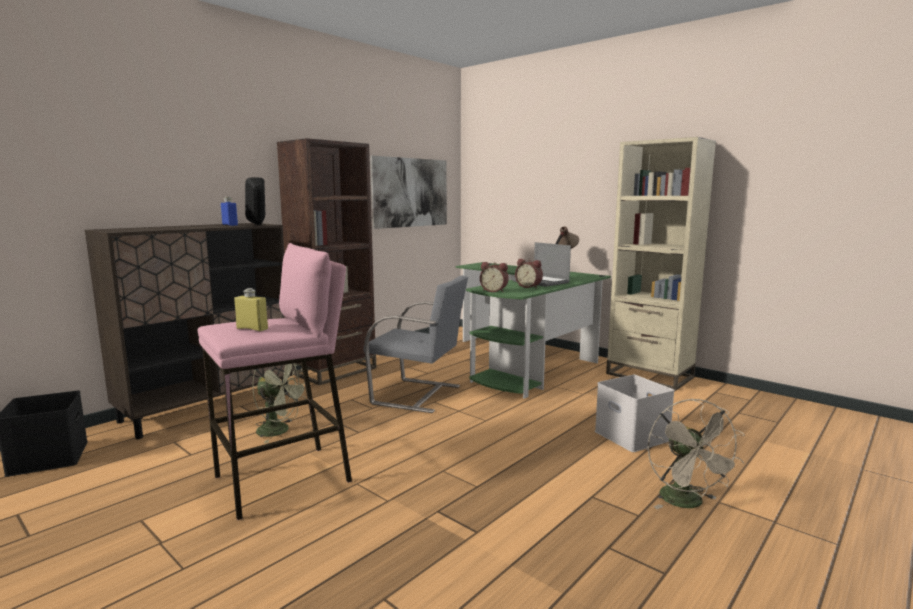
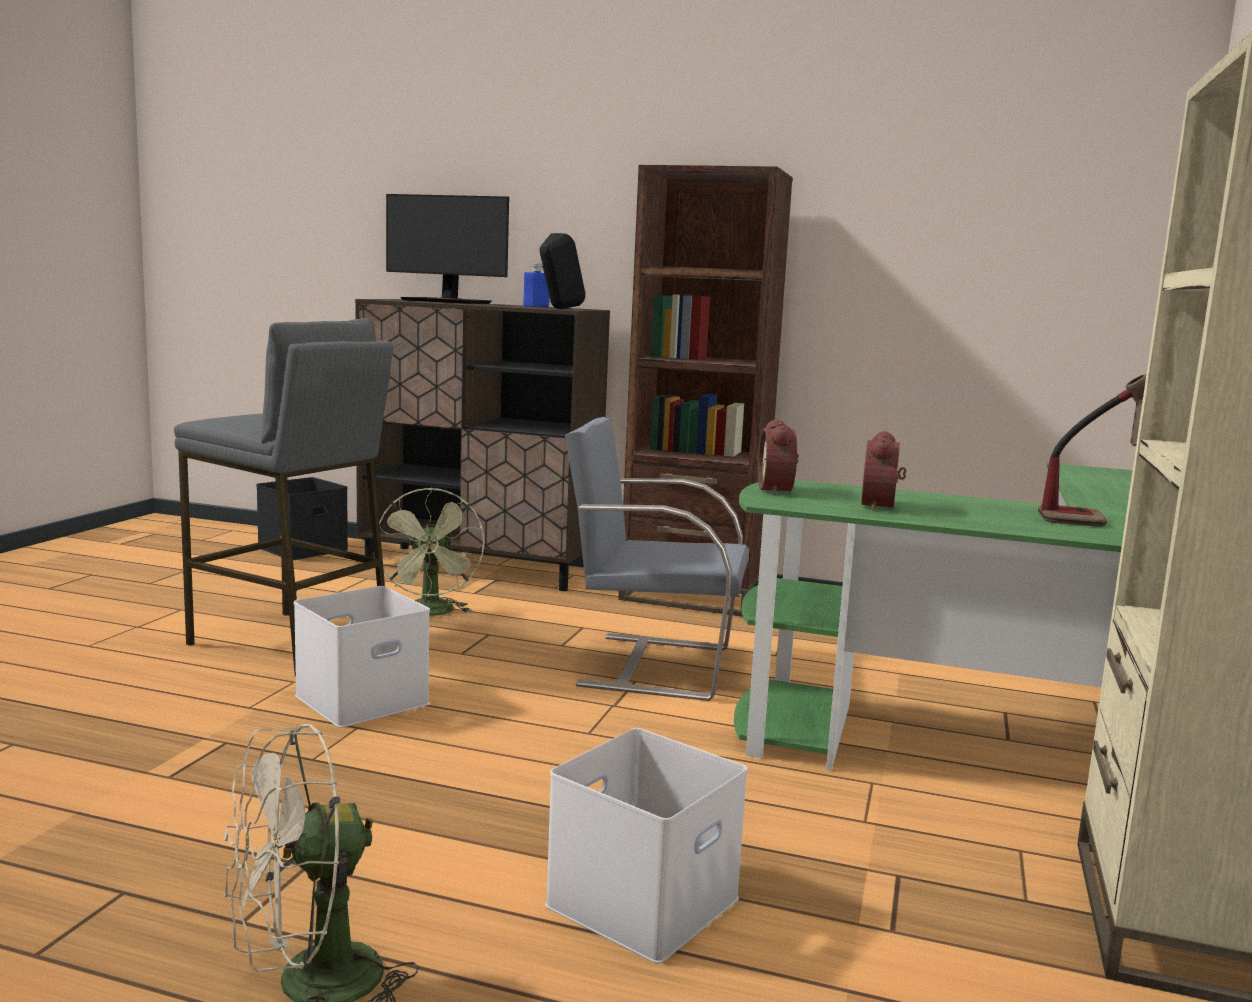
camera: 65 degrees right, 0 degrees up
pink stool [198,243,352,520] -> grey stool [174,318,393,677]
yellow bottle [234,288,268,331] -> none
grey chair [364,275,468,413] -> grey chair turned 105 degrees clockwise [565,417,749,701]
picture [370,156,447,229] -> none
laptop [511,242,571,287] -> none
none -> white storage box [294,586,430,728]
none -> monitor [386,194,509,304]

